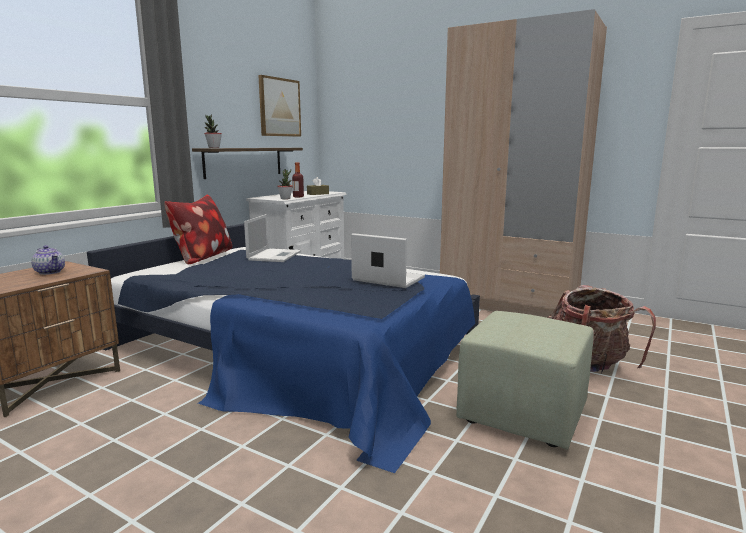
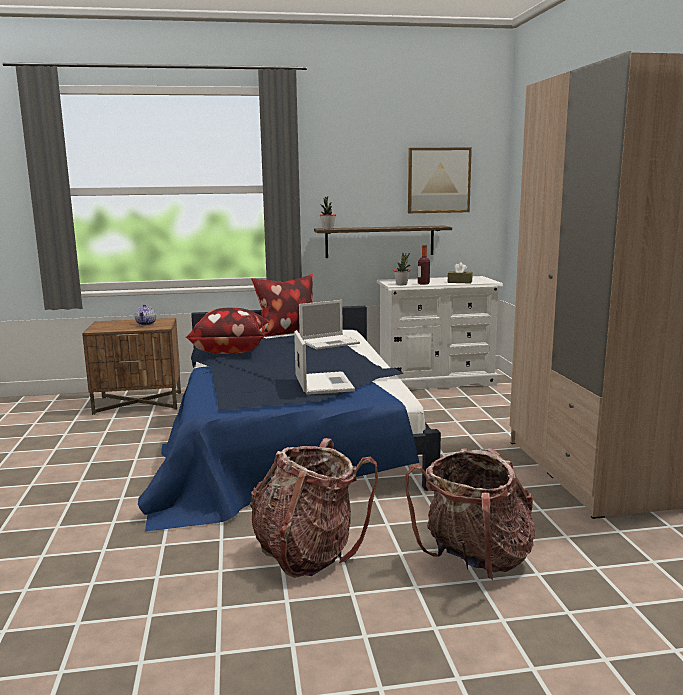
camera: 50 degrees right, 0 degrees up
green ottoman [456,311,594,450] -> backpack [250,438,378,578]
none -> pillow [185,307,269,354]

